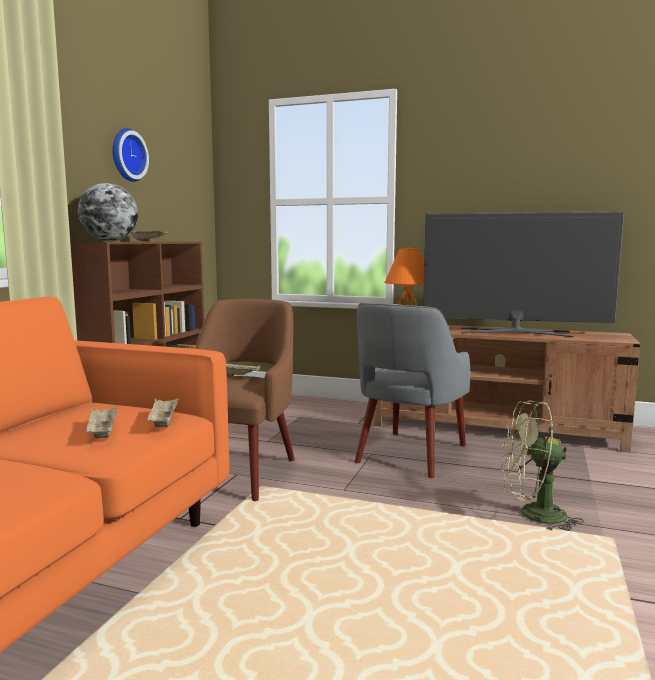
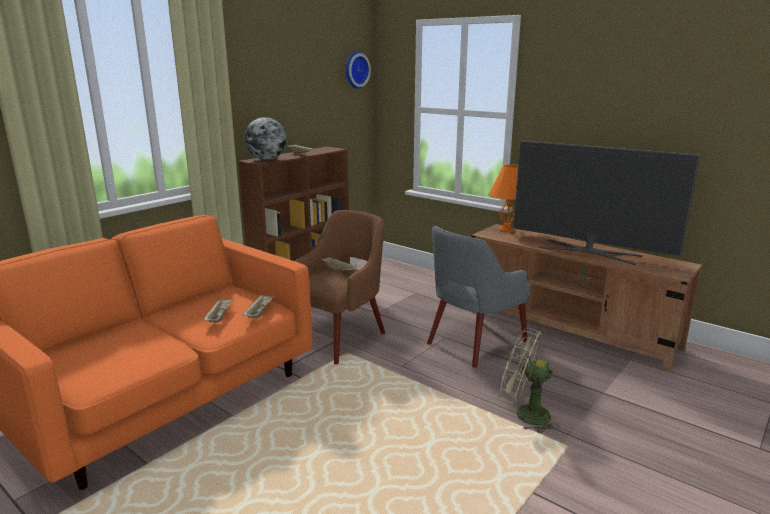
camera: 20 degrees right, 10 degrees up
wall clock [112,128,149,182] -> wall clock moved to [346,52,371,89]

